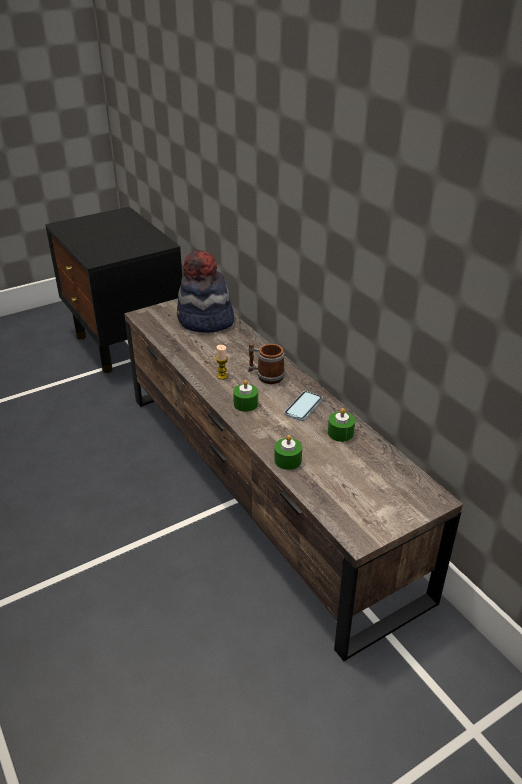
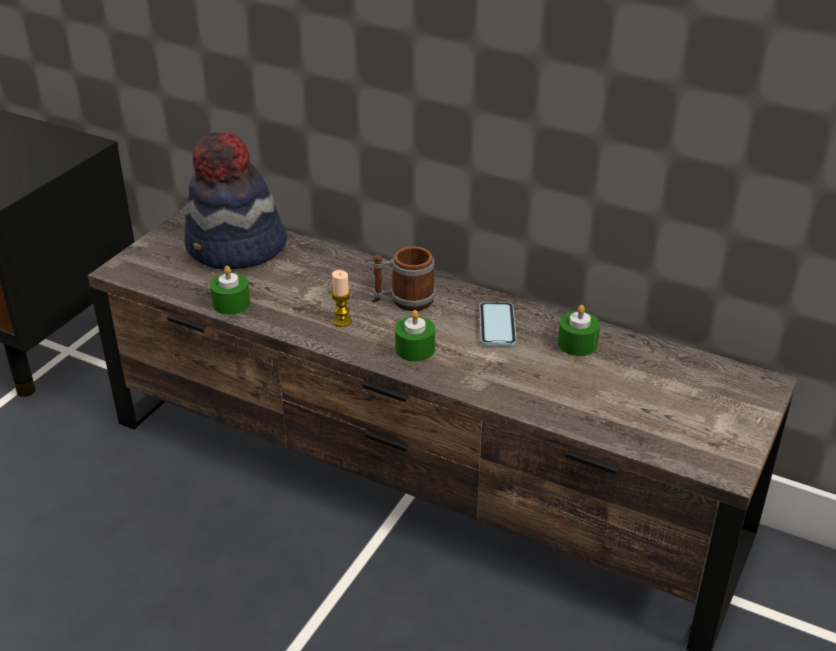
camera: 30 degrees left, 0 degrees up
green candle [274,435,302,470] -> green candle moved to [210,266,250,315]

